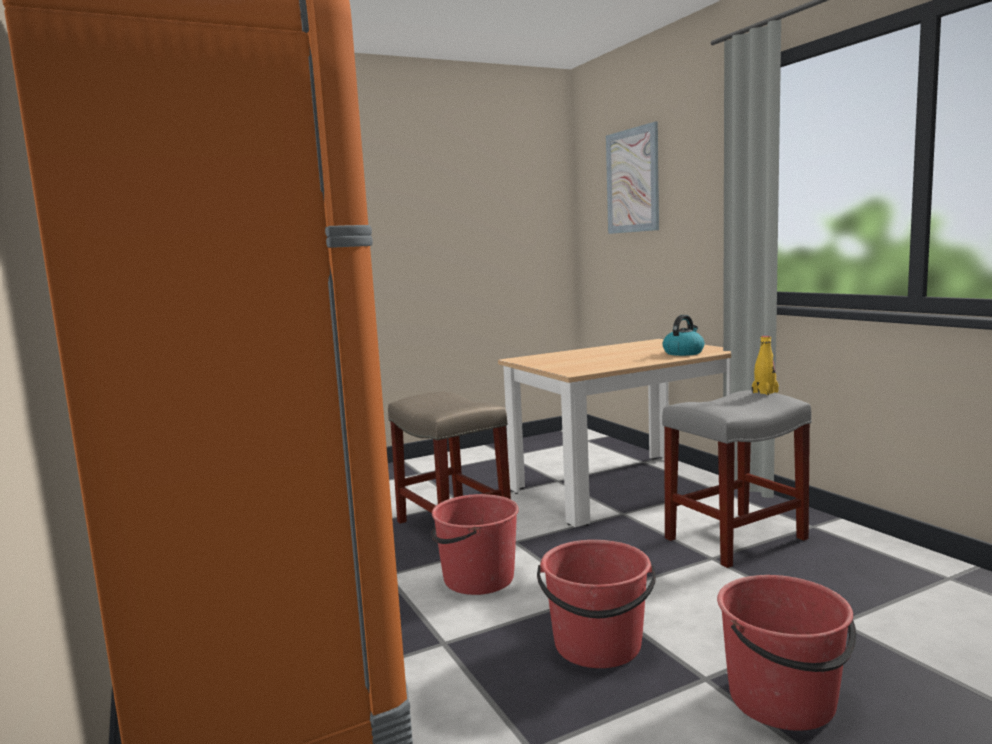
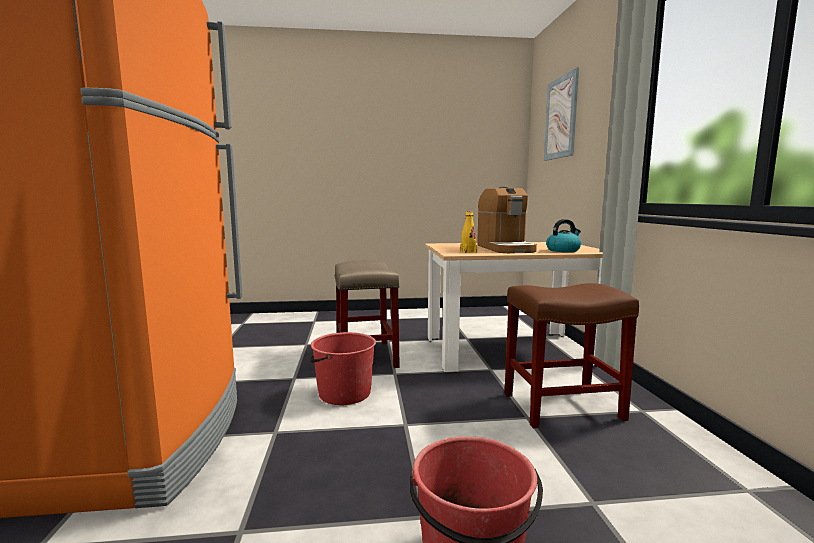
camera: 20 degrees right, 0 degrees up
red bucket [537,540,656,668] -> none
grey stool [662,390,812,568] -> brown stool [504,283,639,428]
yellow bottle [752,336,779,395] -> yellow bottle moved to [460,211,477,253]
none -> coffee machine [477,187,537,253]

